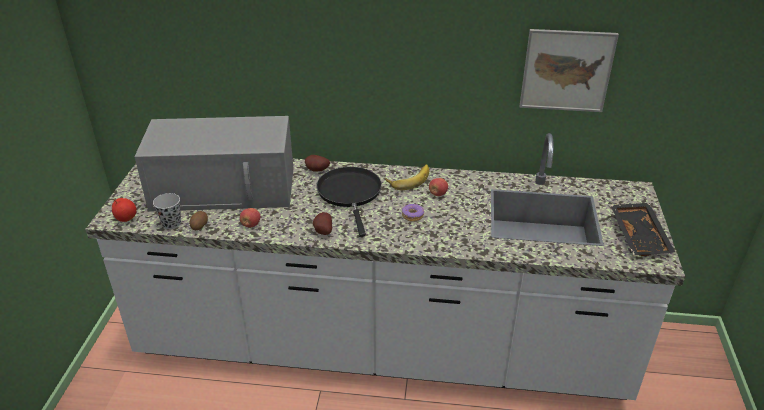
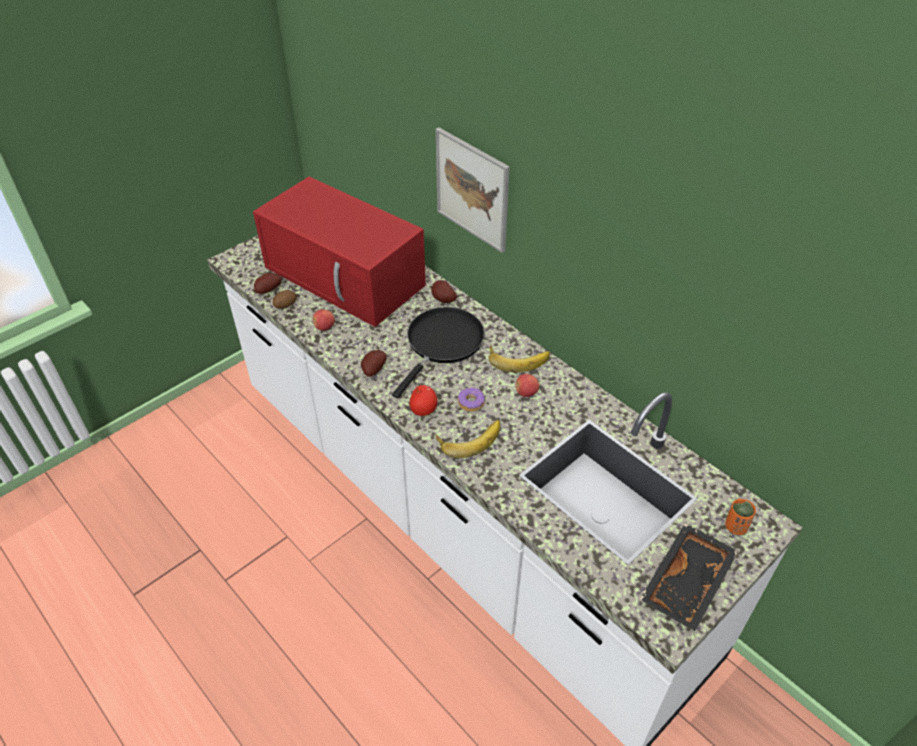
camera: 40 degrees right, 10 degrees up
apple [112,198,137,222] -> apple moved to [410,385,437,416]
grey microwave [135,116,293,212] -> red microwave [253,177,426,327]
black cup [153,193,181,229] -> potato [254,273,281,294]
picture [520,29,619,112] -> picture moved to [436,128,510,253]
none -> banana [436,420,500,458]
none -> orange cup [725,499,756,535]

